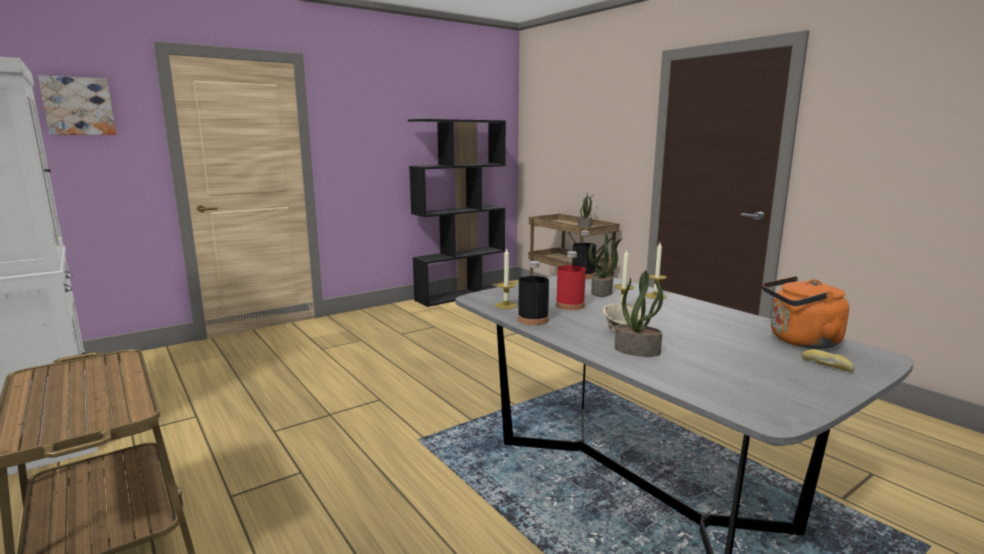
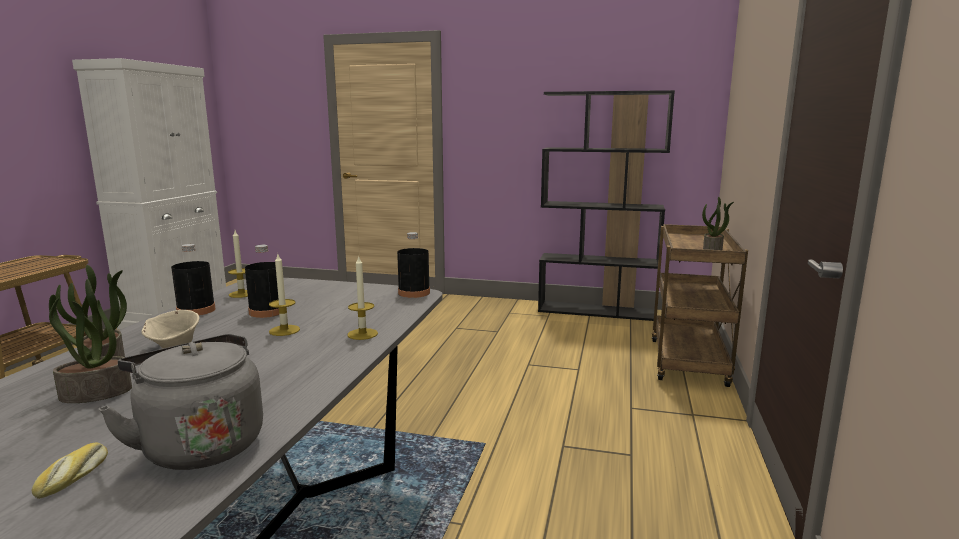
camera: 50 degrees right, 0 degrees up
picture [38,75,116,135] -> none
red bottle [556,251,586,310] -> black bottle [245,245,279,318]
potted plant [589,233,622,297] -> potted plant moved to [49,283,132,403]
orange kettle [762,276,849,349] -> grey kettle [98,334,263,470]

